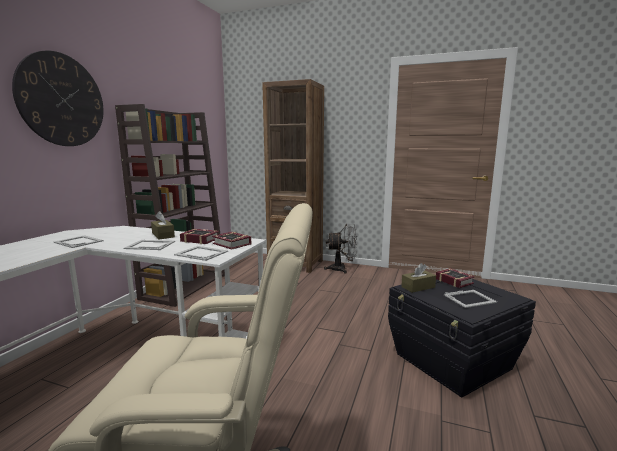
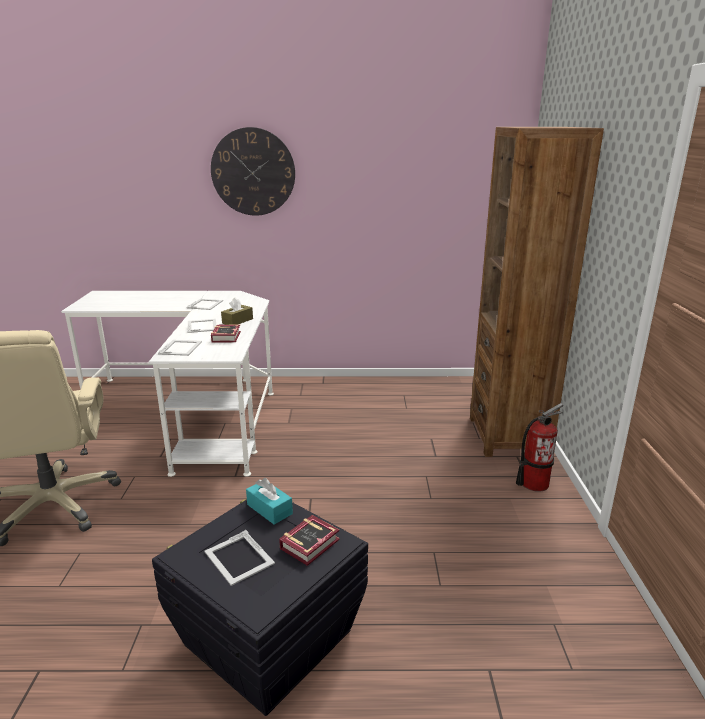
camera: 70 degrees right, 10 degrees up
brown bookcase [115,104,225,307] -> none
book [212,232,251,250] -> none
grey fan [324,224,357,274] -> fire extinguisher [516,403,563,492]
brown tissue box [401,263,436,293] -> turquoise tissue box [246,478,293,525]

